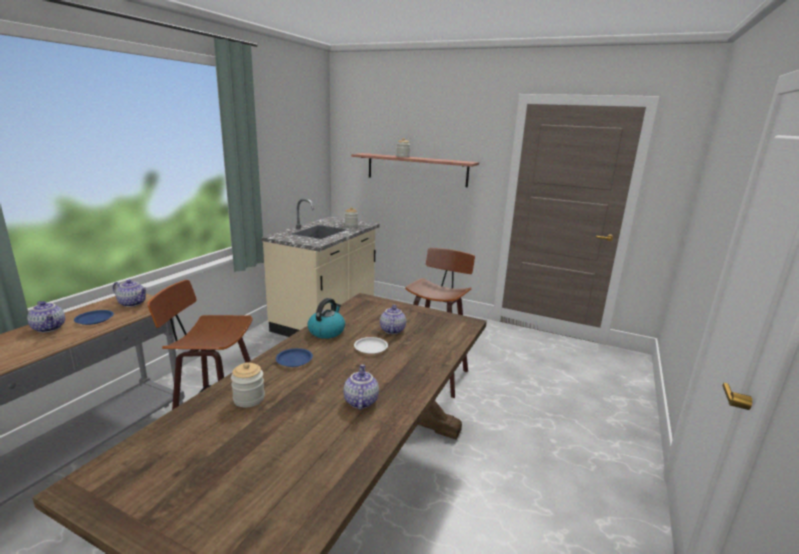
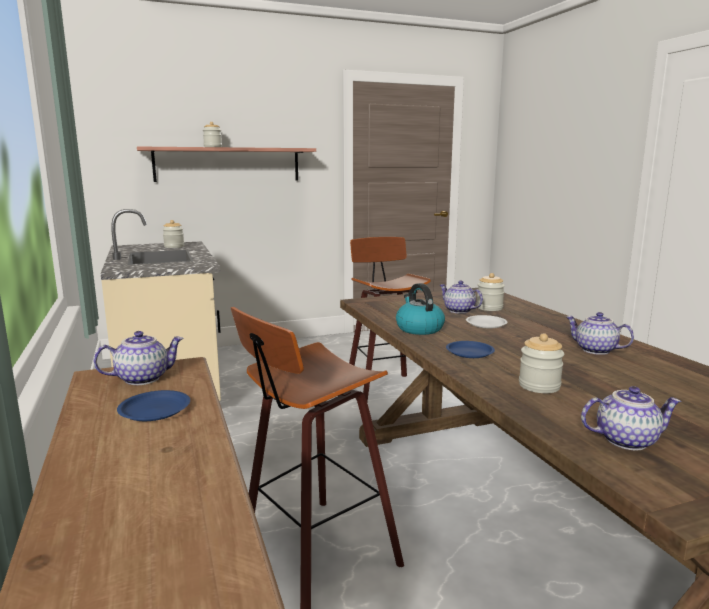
camera: 45 degrees left, 5 degrees down
teapot [27,301,65,333] -> teapot moved to [581,386,682,450]
none -> jar [476,273,505,311]

